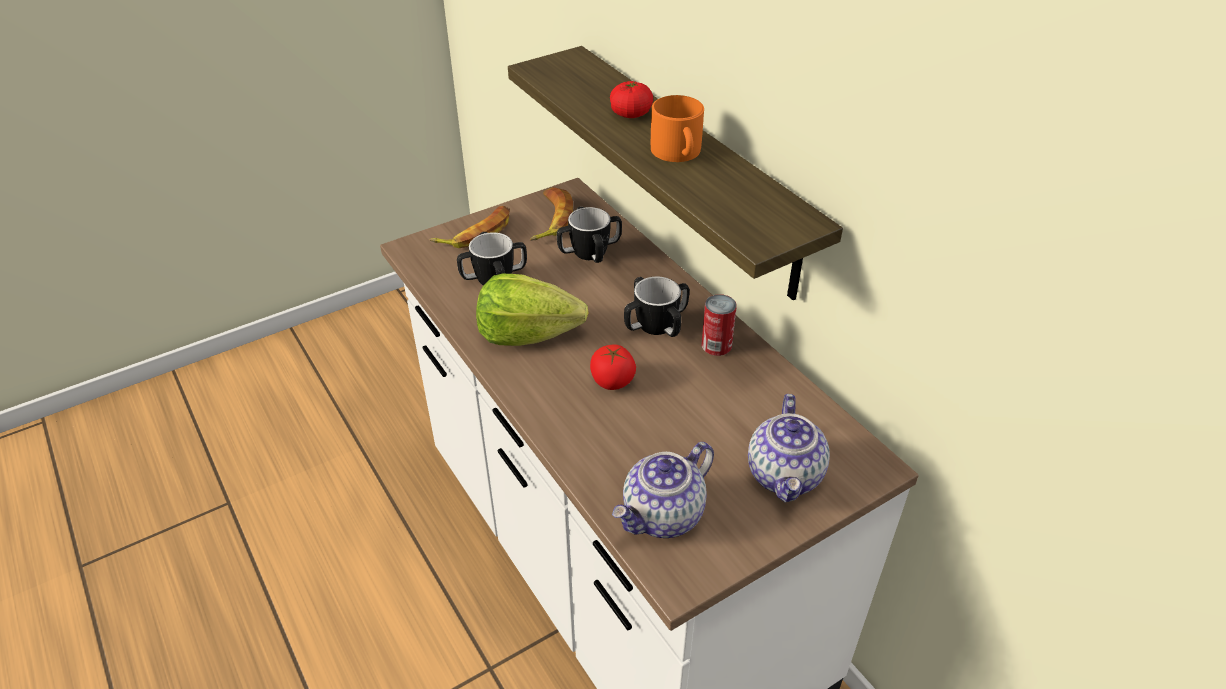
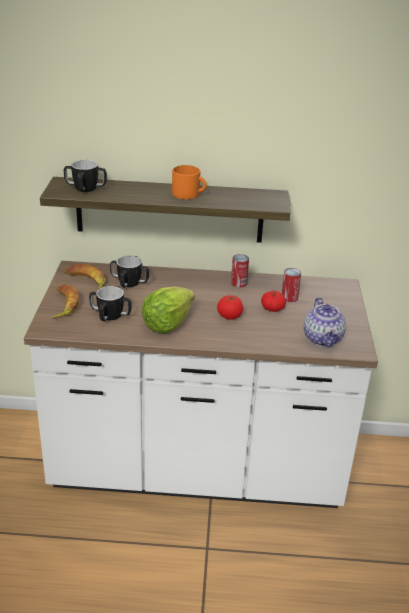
camera: 55 degrees left, 10 degrees down
tomato [610,81,653,118] -> tomato moved to [261,291,286,312]
mug [624,277,689,337] -> mug moved to [64,160,107,192]
teapot [748,394,830,502] -> none
none -> can [282,268,301,302]

